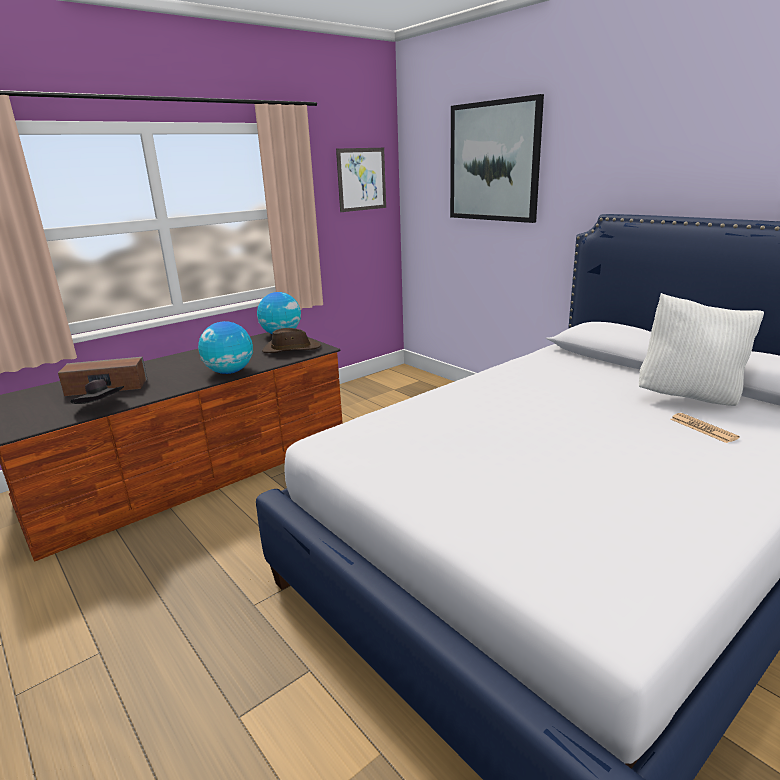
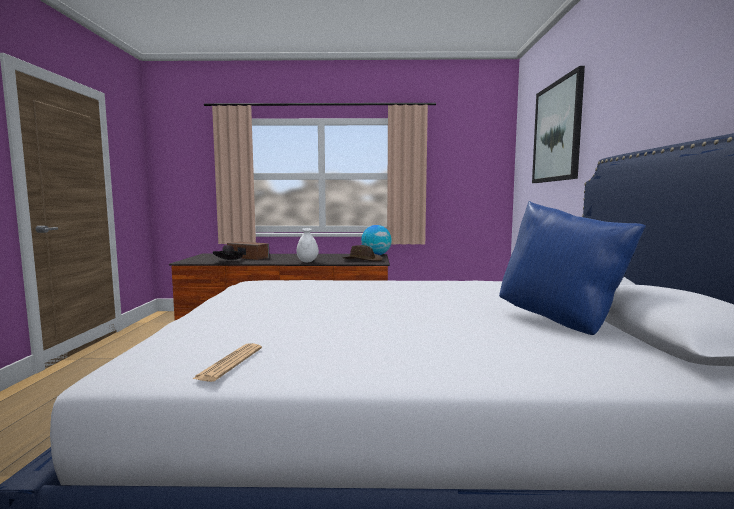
camera: 40 degrees right, 15 degrees down
globe [198,321,253,374] -> white vase [297,228,319,262]
picture [336,148,386,212] -> none
white pillow [639,293,764,406] -> blue pillow [499,201,646,335]
newspaper [670,413,740,443] -> newspaper moved to [192,343,262,382]

